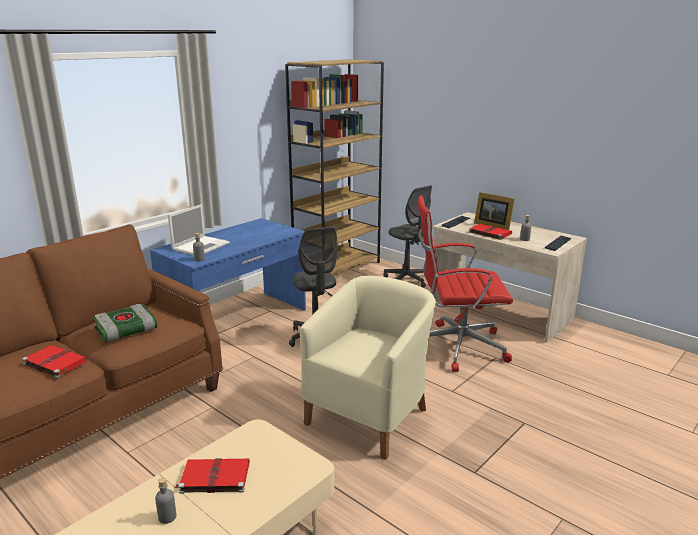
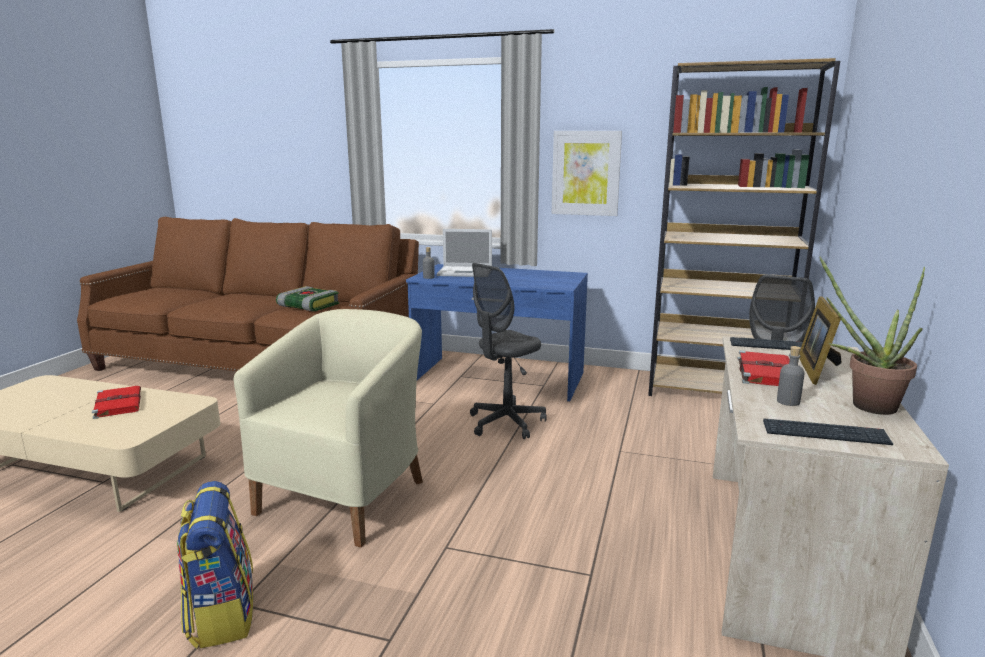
camera: 65 degrees right, 5 degrees down
red book [22,345,87,378] -> none
grey bottle [155,477,177,524] -> none
beige armchair [300,276,436,460] -> beige armchair turned 75 degrees counterclockwise [234,309,423,547]
red office chair [418,195,513,372] -> none
none -> backpack [177,481,253,649]
none -> picture [552,131,622,216]
none -> potted plant [819,257,925,415]

